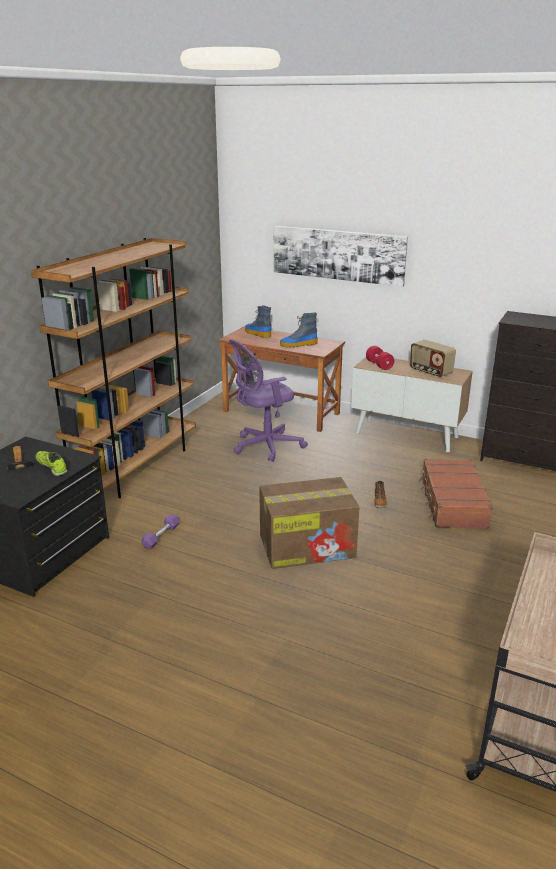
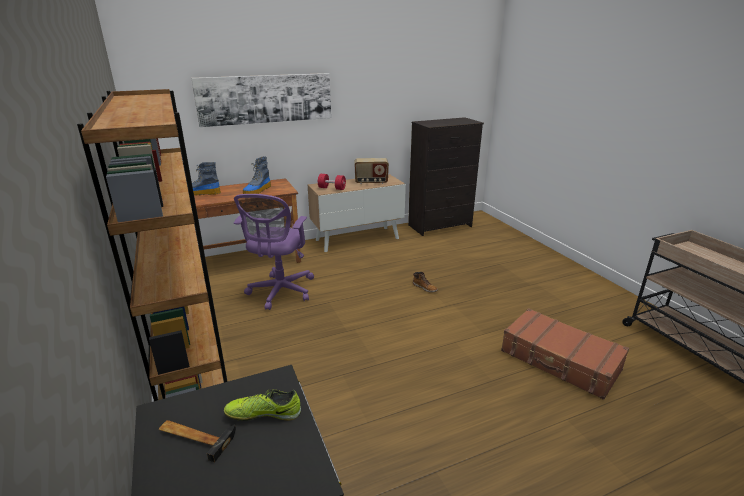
camera: 50 degrees left, 0 degrees up
purple dumbbell [141,514,180,549] -> none
cardboard box [259,477,359,569] -> none
brown suitcase [419,459,493,529] -> brown suitcase moved to [501,308,629,400]

